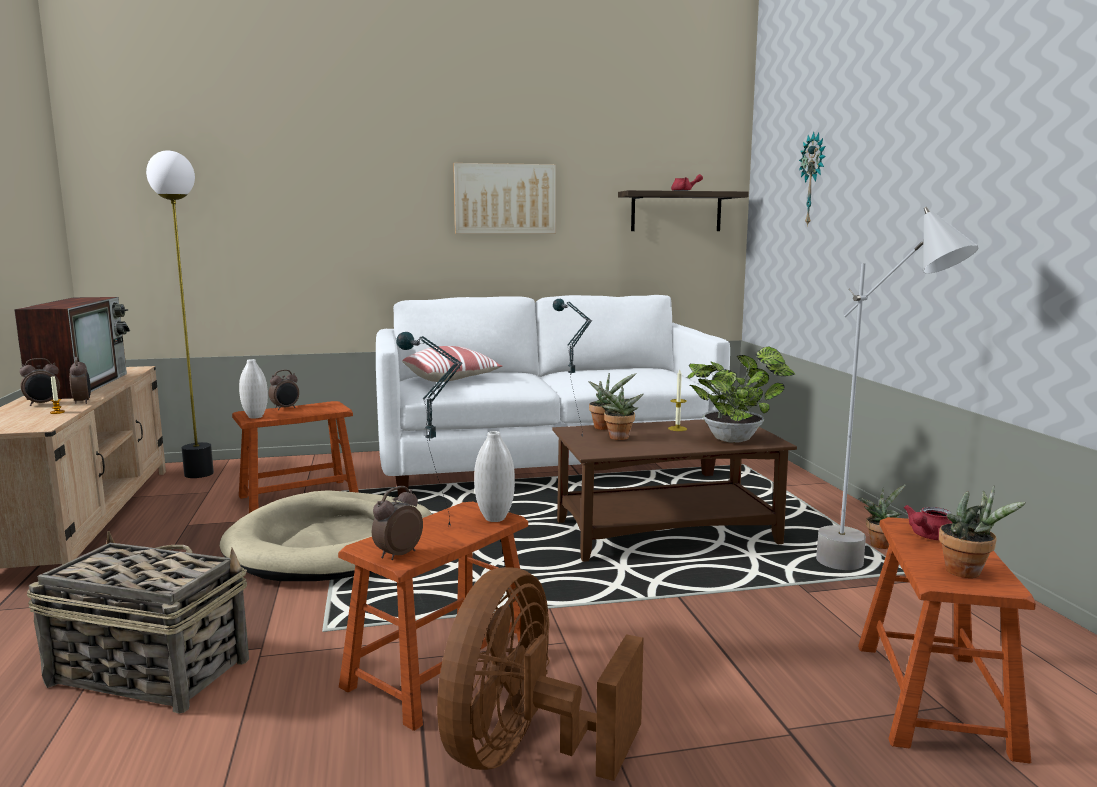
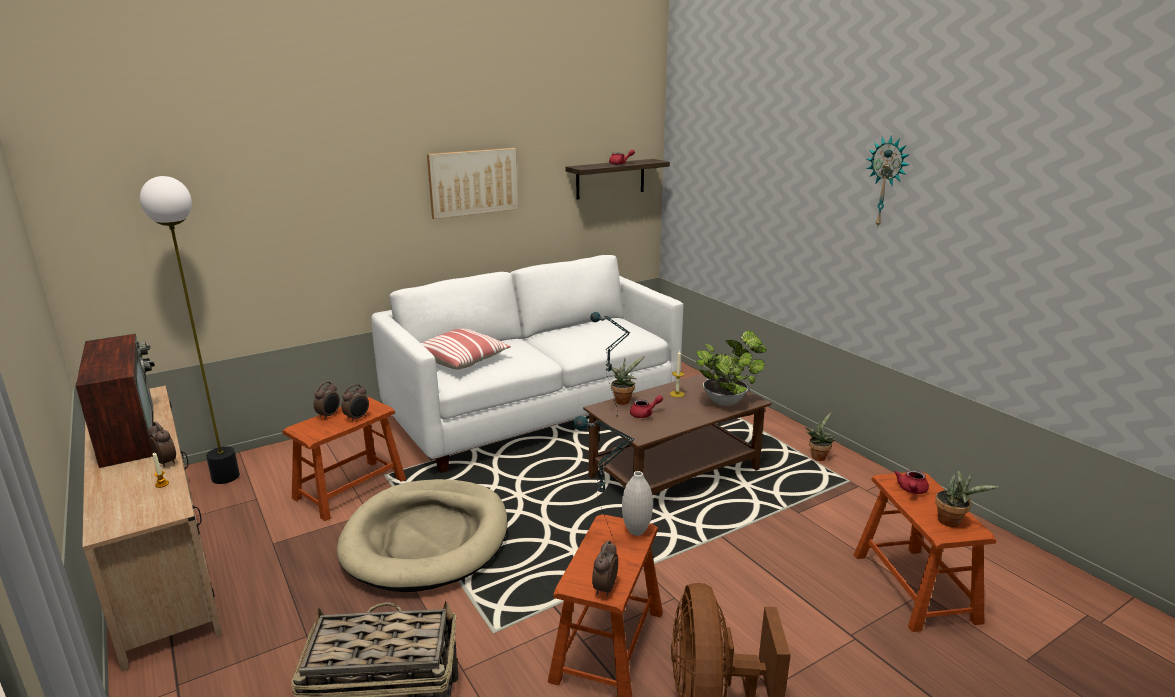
camera: 20 degrees left, 10 degrees up
alarm clock [20,358,60,406] -> alarm clock moved to [341,384,369,422]
white vase [239,359,268,418] -> none
potted plant [599,384,644,440] -> red teapot [630,395,663,418]
wall clock [799,132,826,227] -> wall clock moved to [866,135,910,228]
grey floor lamp [816,207,979,570] -> none

